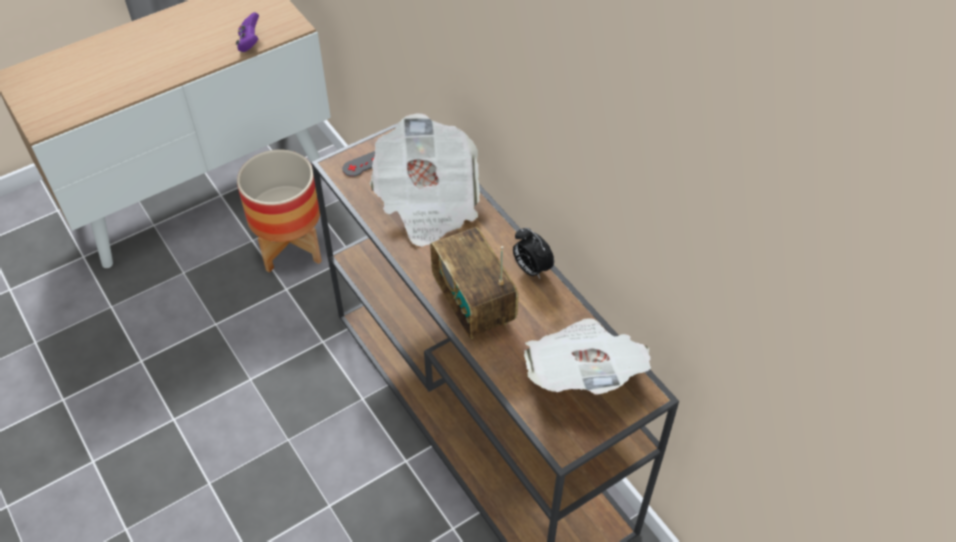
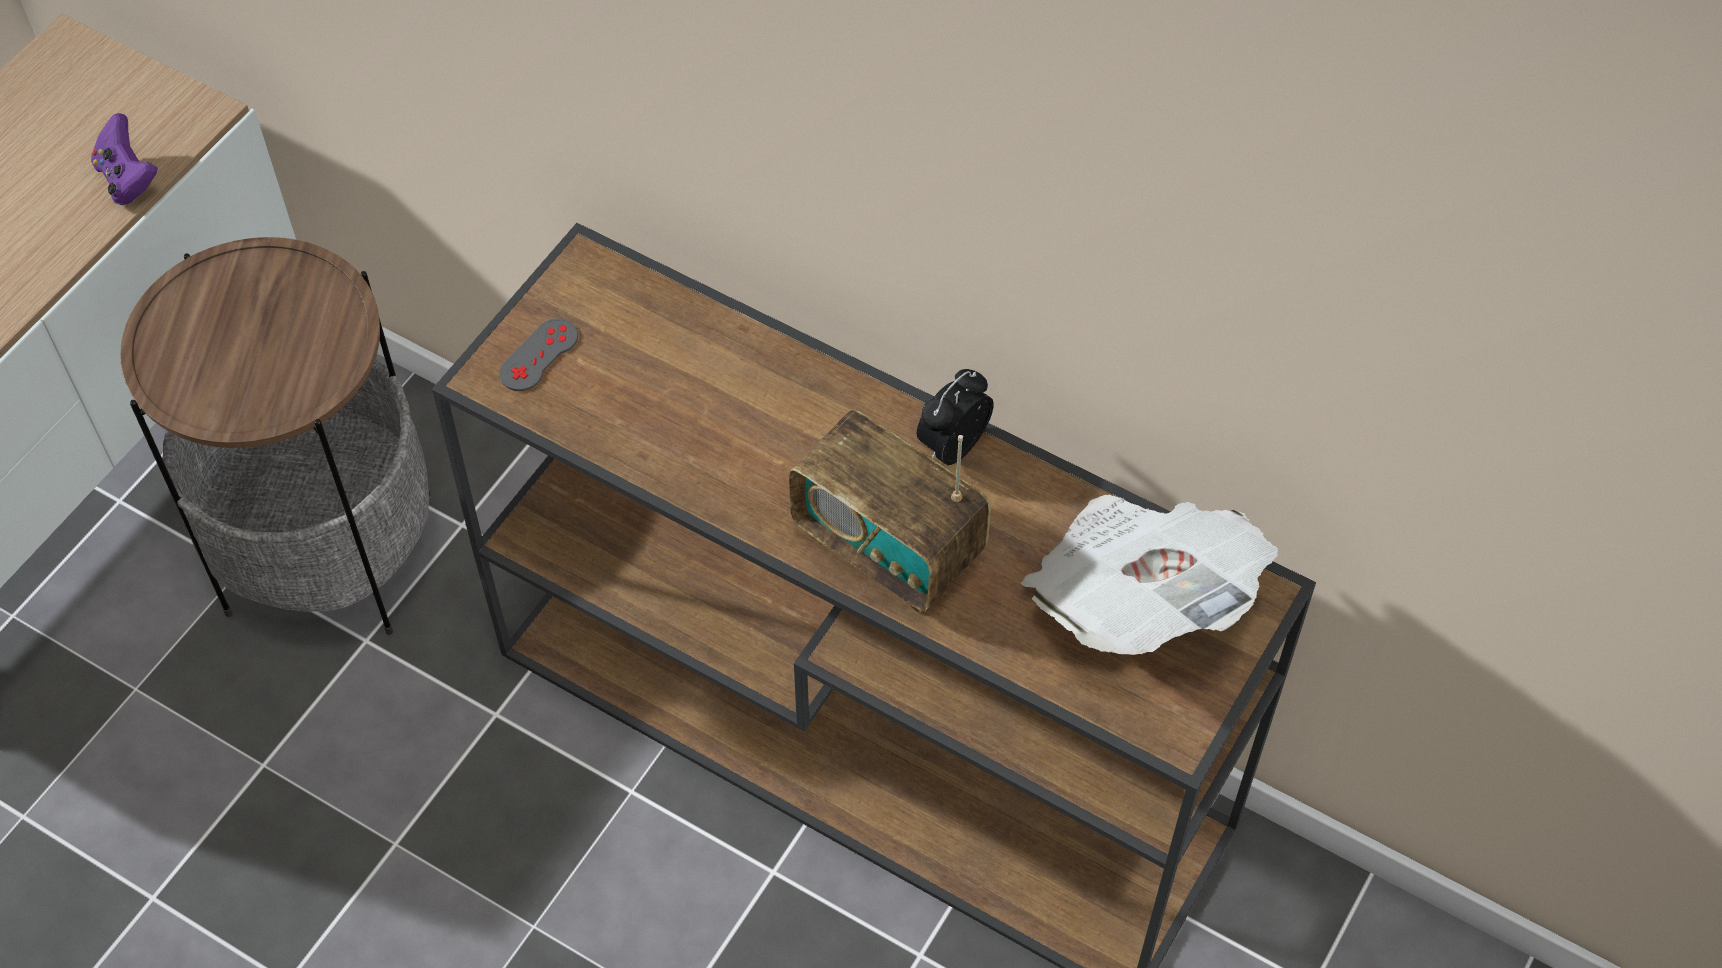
camera: 25 degrees left, 5 degrees up
planter [237,150,322,273] -> side table [120,237,430,635]
newspaper [370,113,480,247] -> none
alarm clock [513,228,554,279] -> alarm clock turned 105 degrees clockwise [917,369,994,465]

